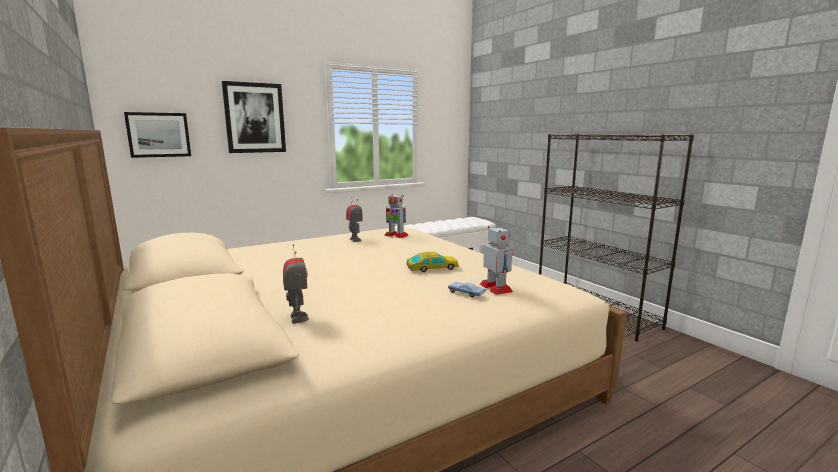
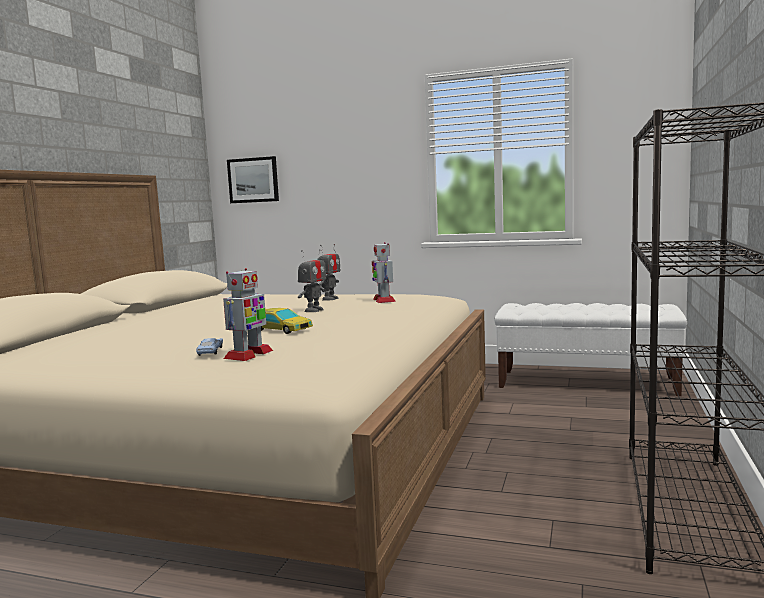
camera: 50 degrees right, 5 degrees down
picture [222,81,286,153] -> none
toy robot [283,244,309,324] -> toy robot moved to [298,249,326,312]

